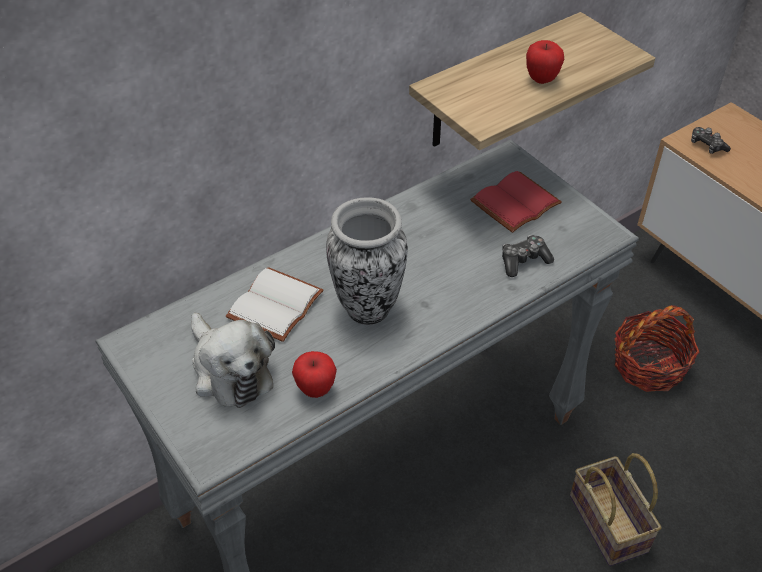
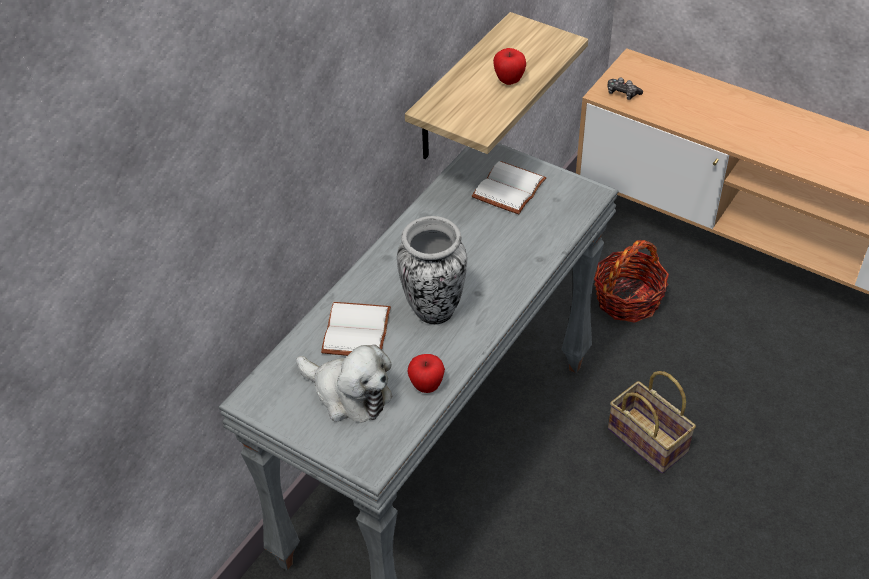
camera: 20 degrees left, 0 degrees up
red book [470,171,562,233] -> white book [472,161,546,214]
game controller [502,235,554,277] -> none

